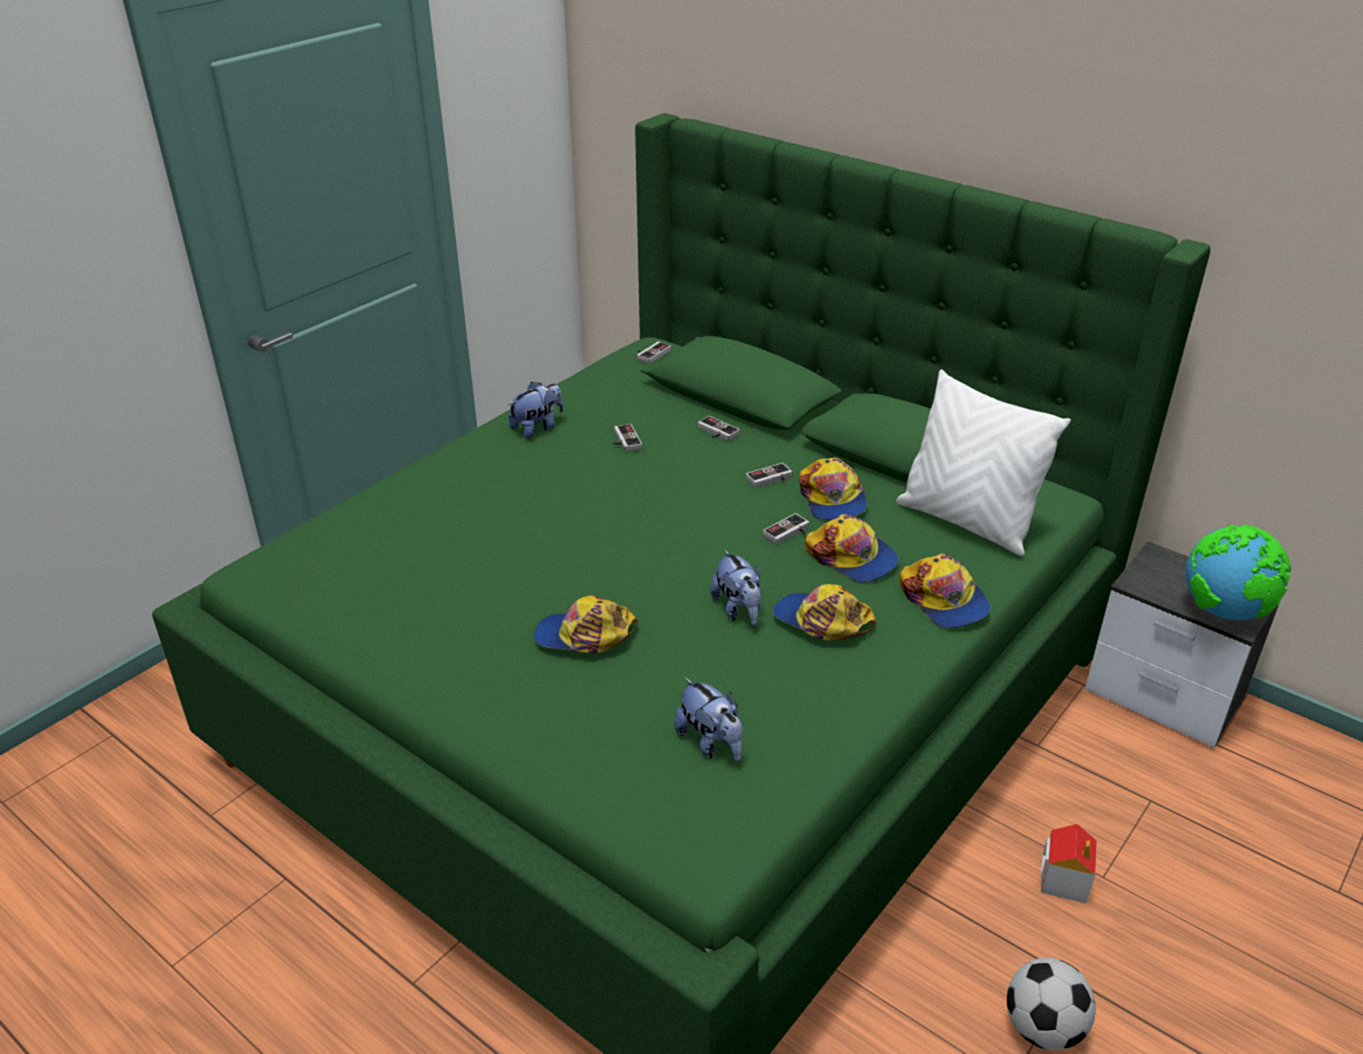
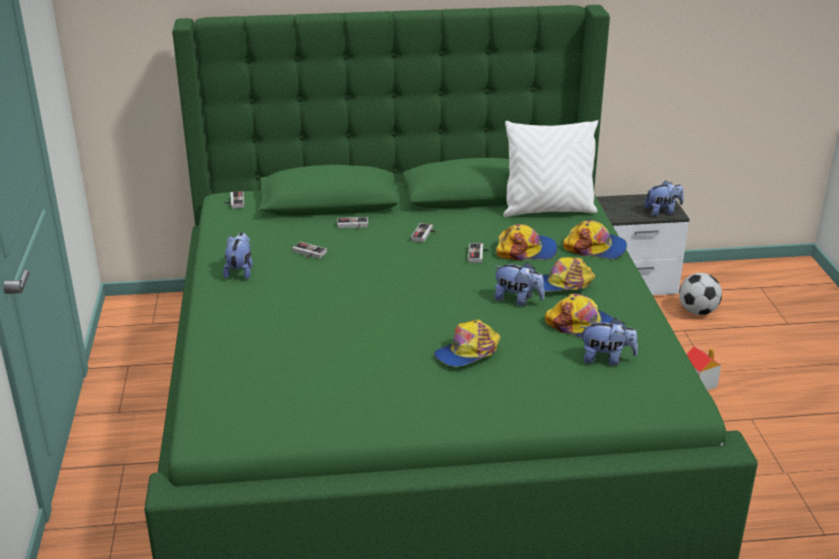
camera: 45 degrees left, 5 degrees down
cap [799,458,867,520] -> cap moved to [545,294,614,339]
football [1007,958,1096,1051] -> football moved to [679,273,722,315]
globe [1186,525,1291,620] -> plush toy [644,180,684,216]

